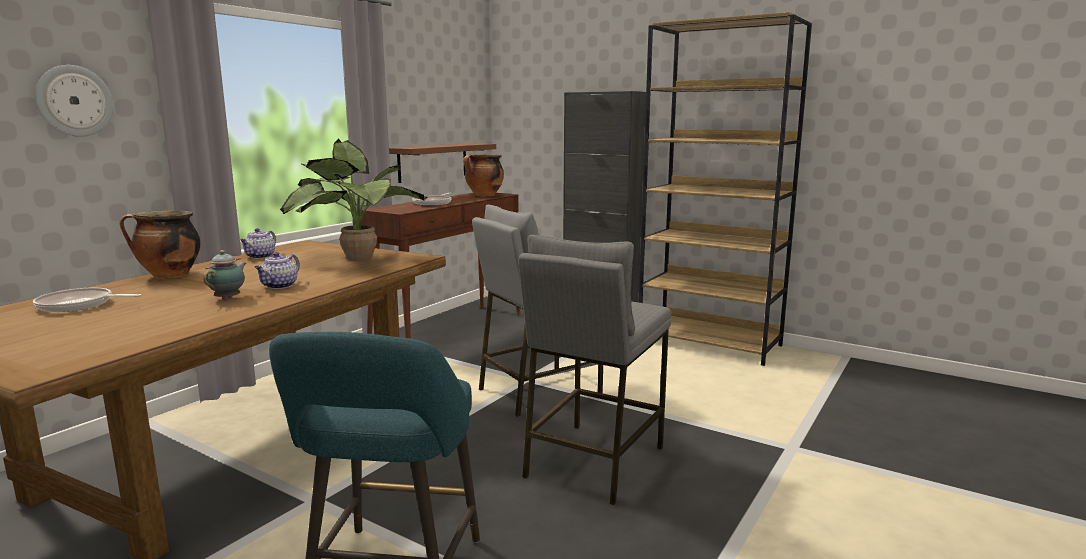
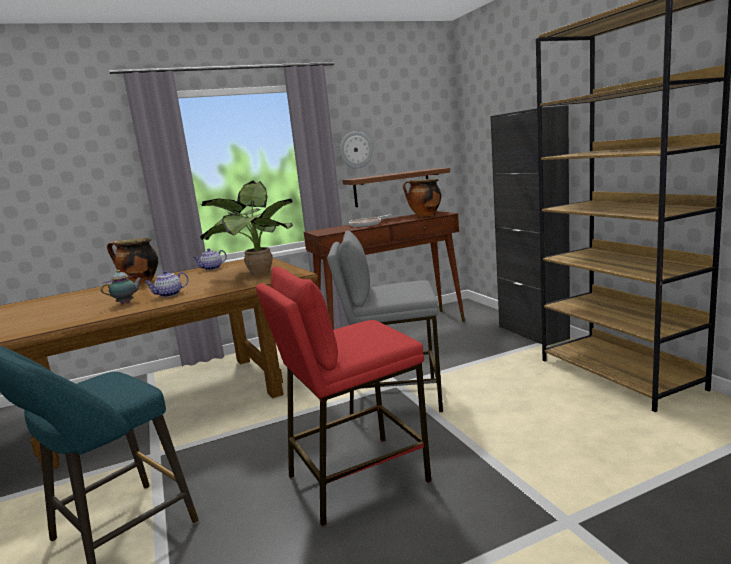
camera: 35 degrees right, 0 degrees up
frying pan [33,288,142,312] -> none
wall clock [35,65,114,137] -> wall clock moved to [340,131,373,169]
grey stool [519,234,671,505] -> red stool [256,267,431,526]

